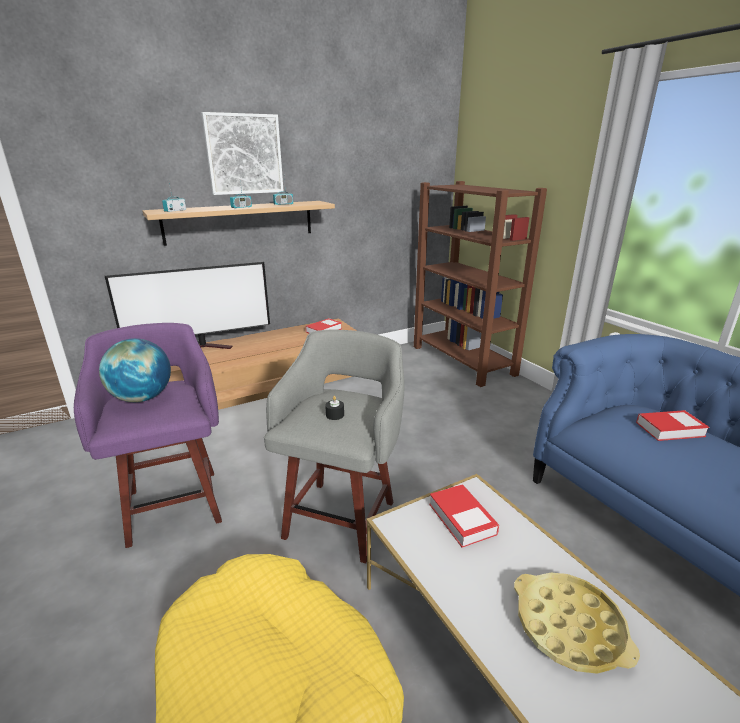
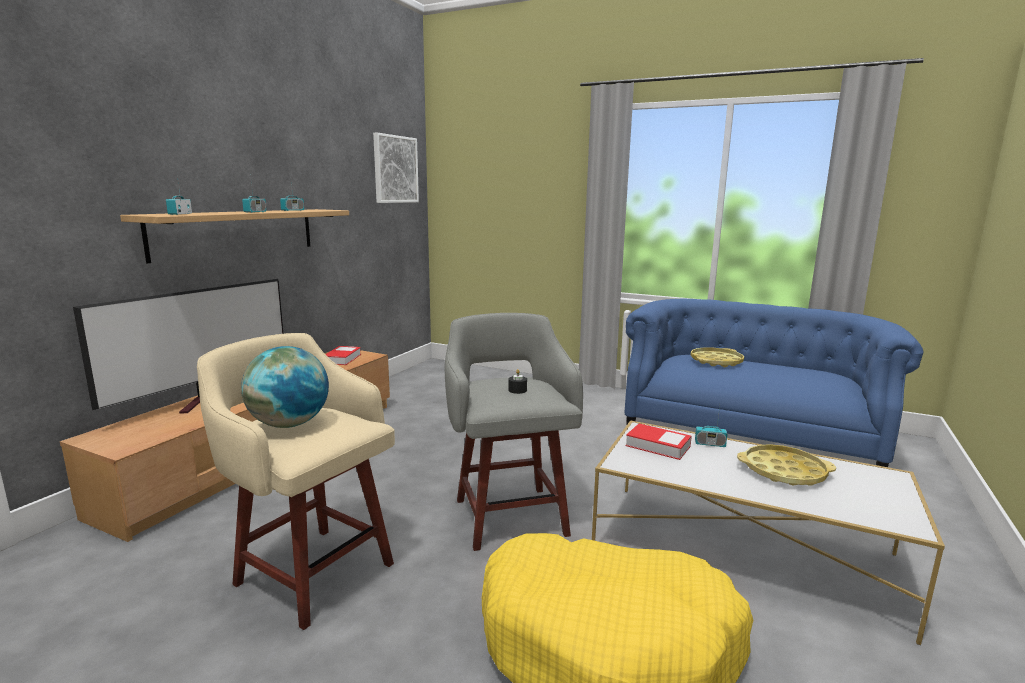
camera: 35 degrees left, 10 degrees down
purple stool [74,323,222,548] -> beige stool [197,333,395,630]
picture [202,112,284,195] -> picture moved to [373,133,419,203]
brown bookcase [414,181,547,387] -> none
book [636,410,709,441] -> yellow tray [690,347,744,367]
none -> radio [695,406,727,447]

